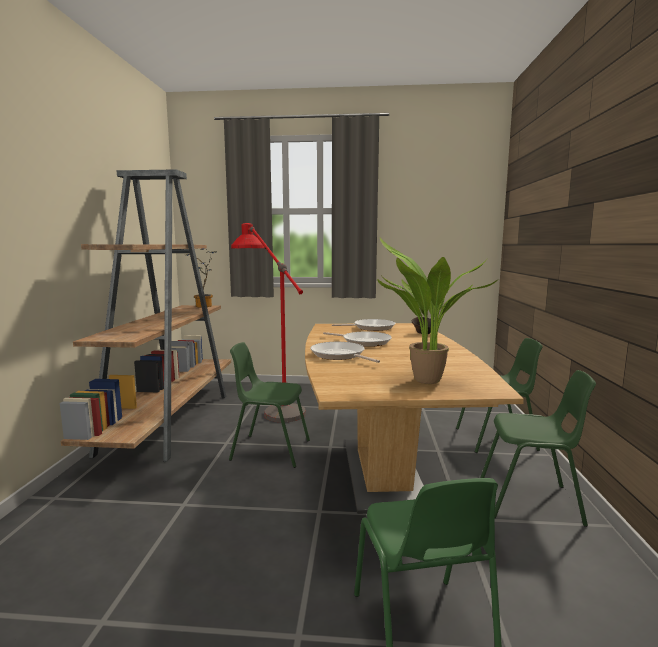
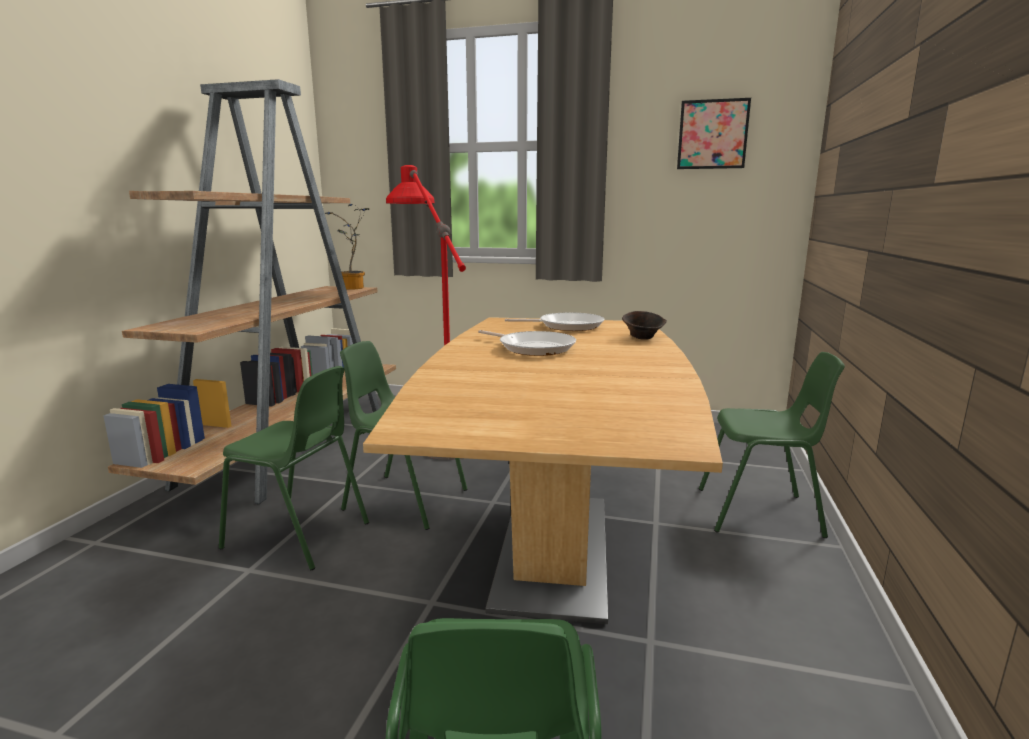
camera: 10 degrees right, 5 degrees up
frying pan [310,342,380,363] -> none
potted plant [377,238,498,384] -> none
green chair [480,370,596,527] -> green chair moved to [219,366,369,570]
none -> picture [677,98,751,169]

